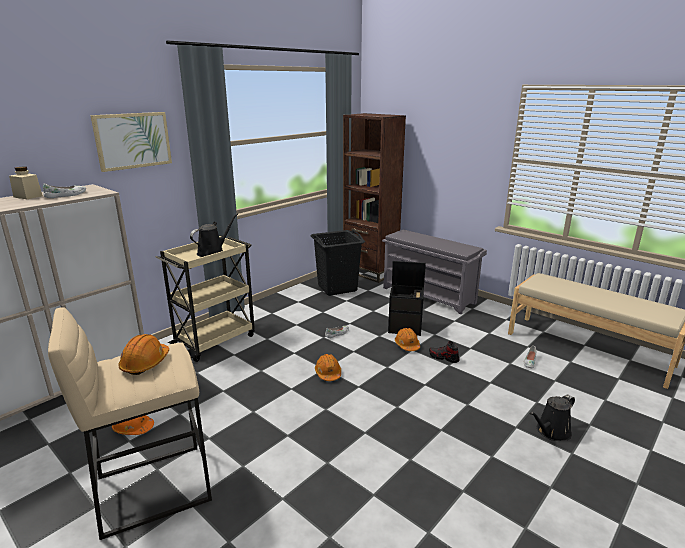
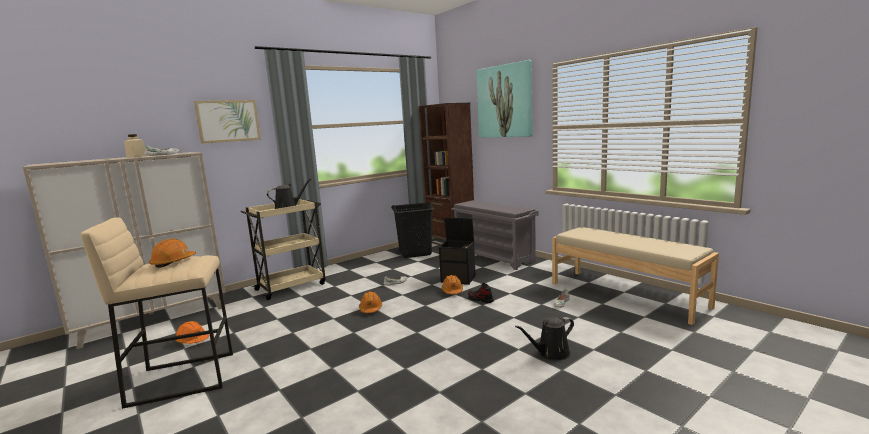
camera: 10 degrees right, 10 degrees down
none -> picture [476,60,533,137]

